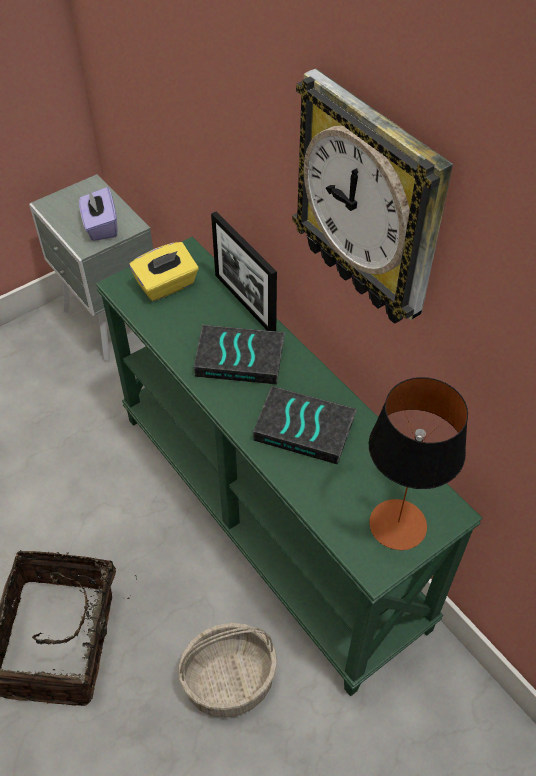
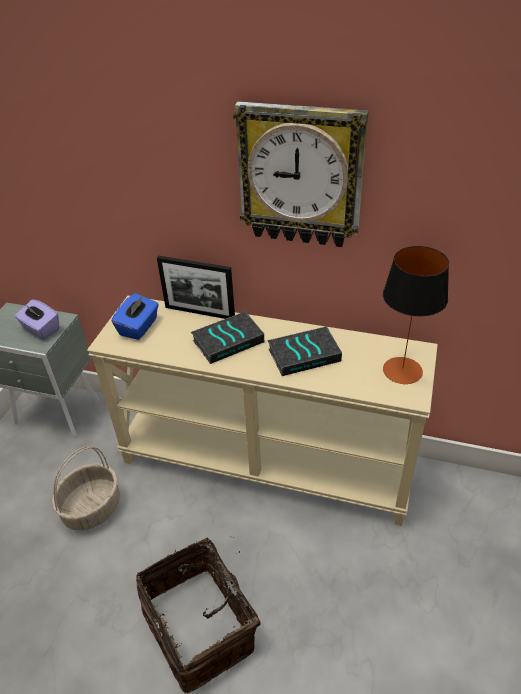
camera: 35 degrees left, 10 degrees down
green console table [95,237,483,697] -> beige console table [87,296,438,526]
yellow tissue box [129,242,199,301] -> blue tissue box [112,293,159,340]
basket [178,623,277,718] -> basket moved to [52,446,120,530]

